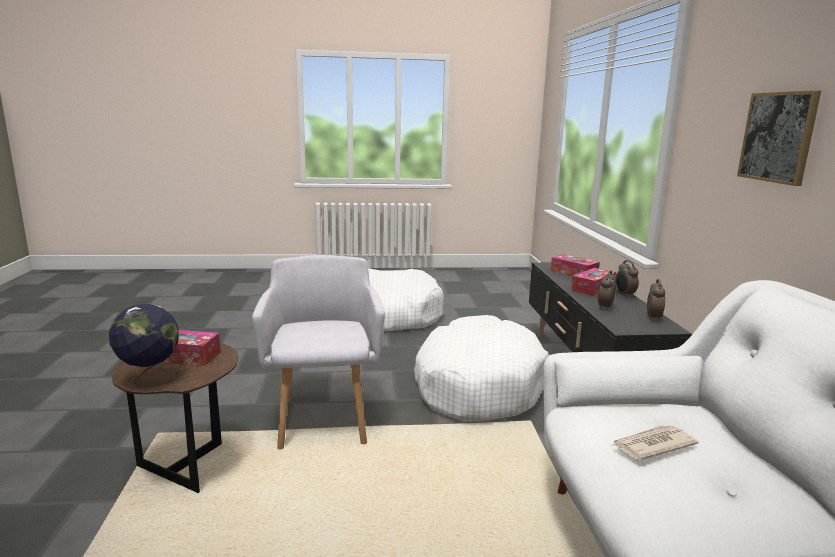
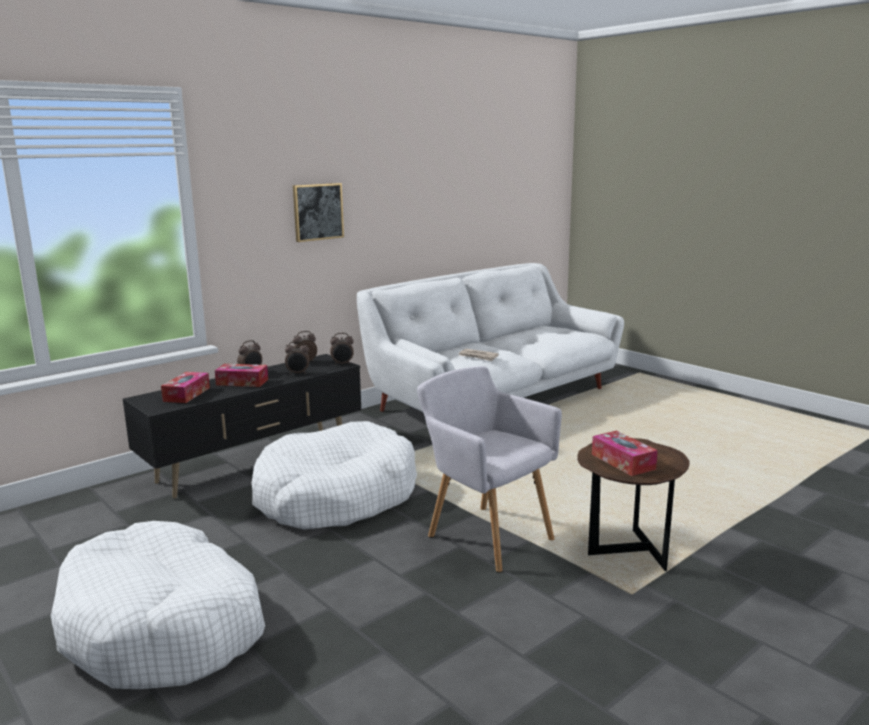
camera: 125 degrees left, 0 degrees up
globe [109,303,179,387] -> none
grey armchair [252,255,385,449] -> grey armchair turned 90 degrees clockwise [417,366,562,573]
none -> alarm clock [330,333,354,365]

